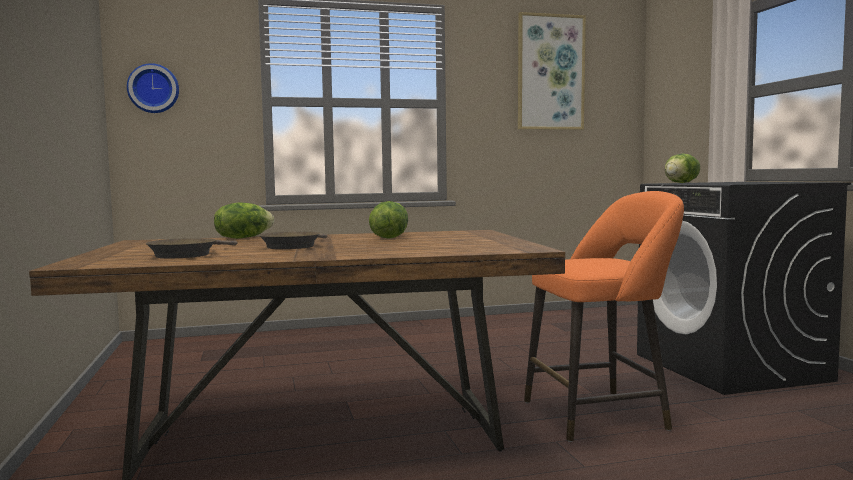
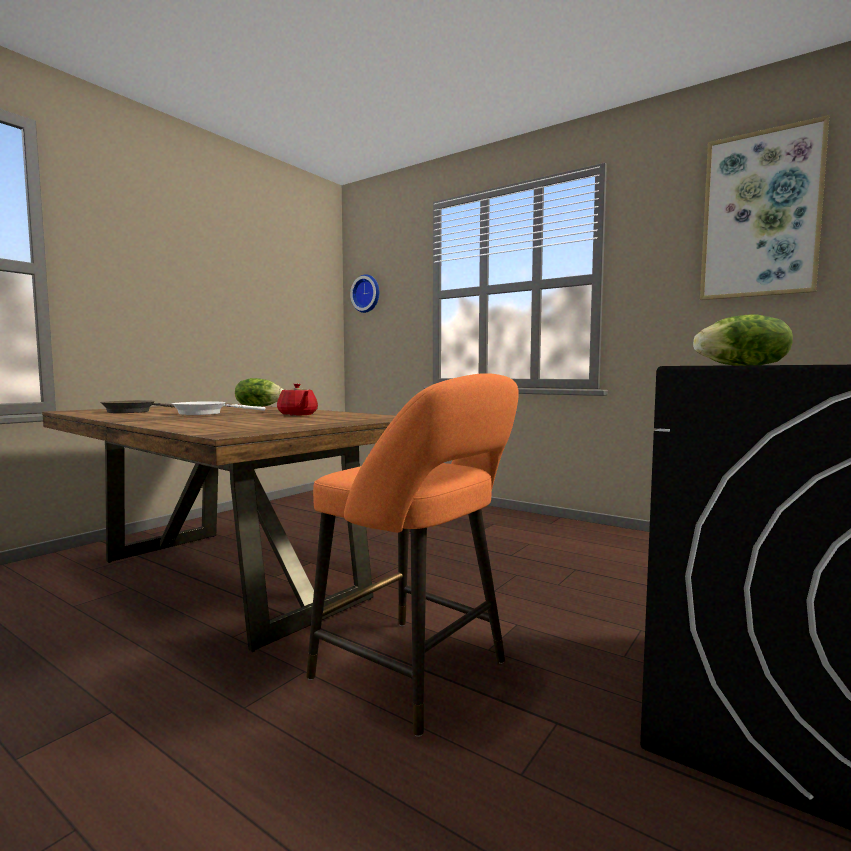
camera: 50 degrees right, 0 degrees up
brown frying pan [259,232,327,249] -> white frying pan [172,401,265,415]
lettuce [369,201,408,239] -> red teapot [277,383,318,416]

